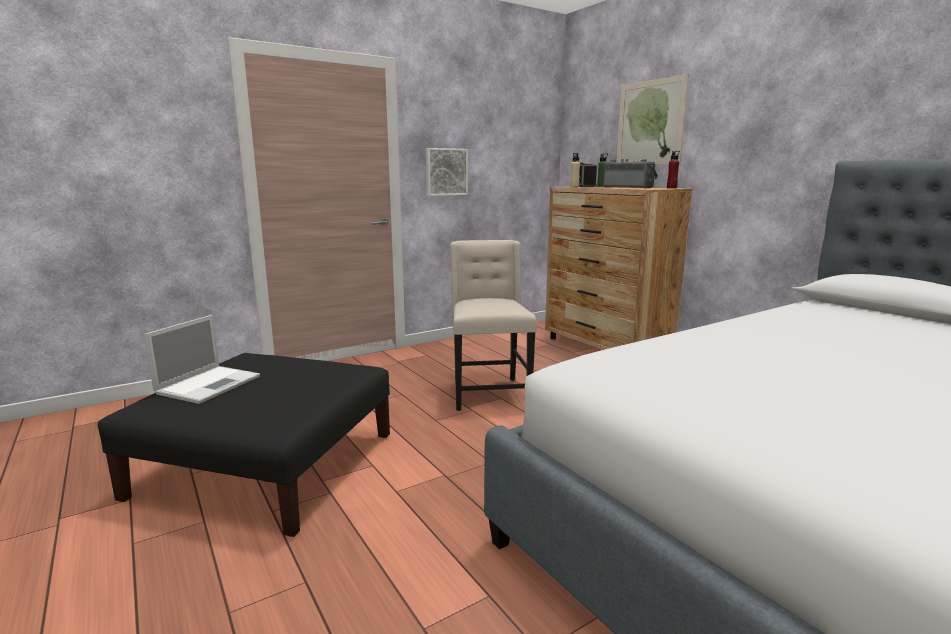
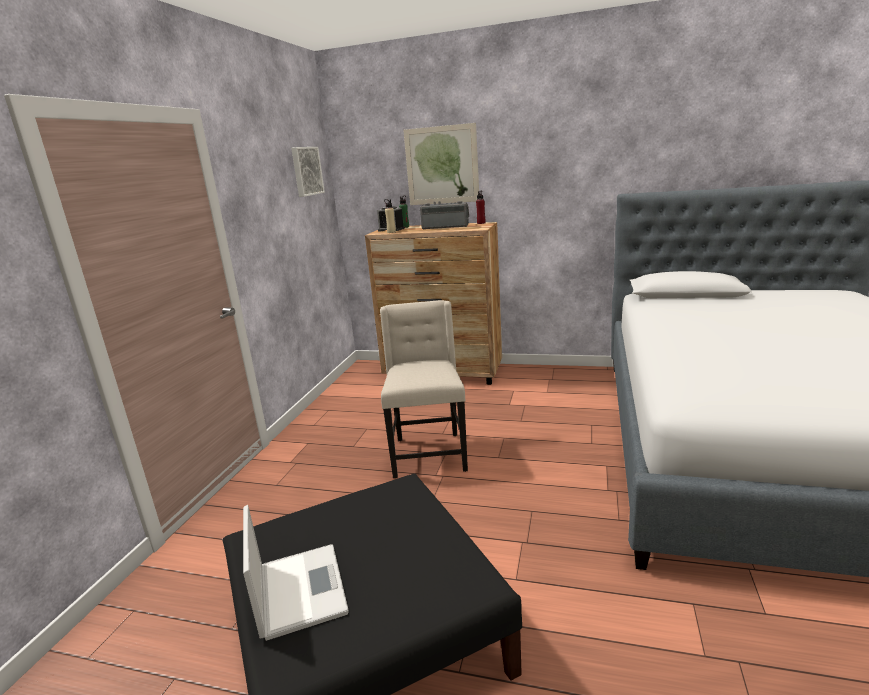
camera: 40 degrees left, 5 degrees up
picture [426,148,468,196] -> picture moved to [291,147,325,197]
beige chair [451,240,537,411] -> beige chair turned 45 degrees clockwise [380,300,468,478]

